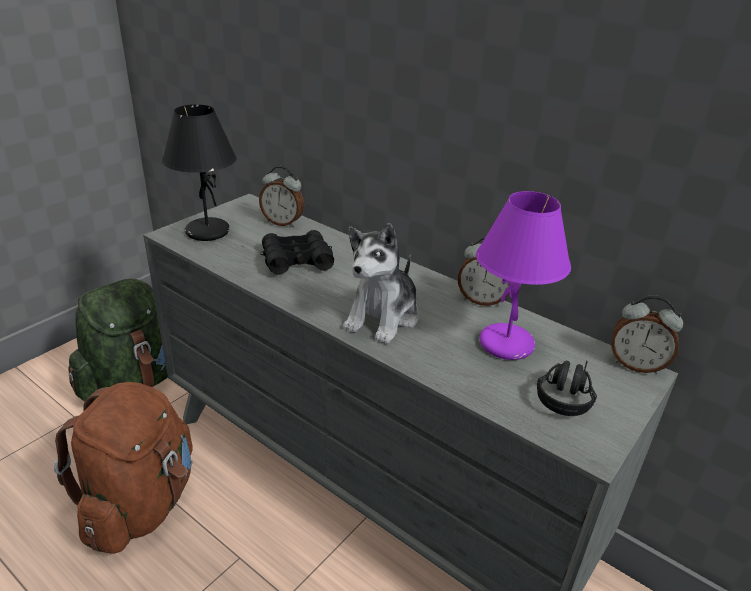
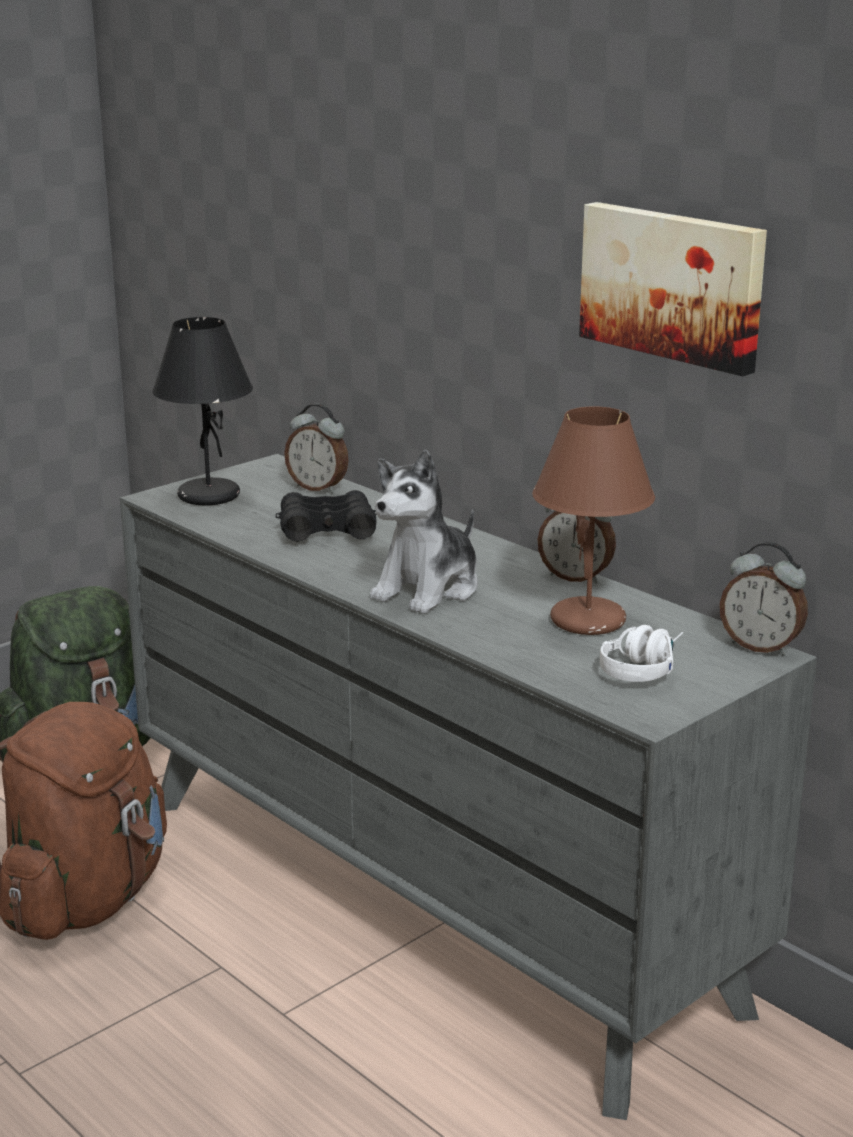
camera: 10 degrees right, 10 degrees down
purple table lamp [476,191,571,360] -> brown table lamp [532,406,655,635]
black headphones [537,360,597,416] -> white headphones [600,625,683,682]
none -> picture [579,202,767,376]

